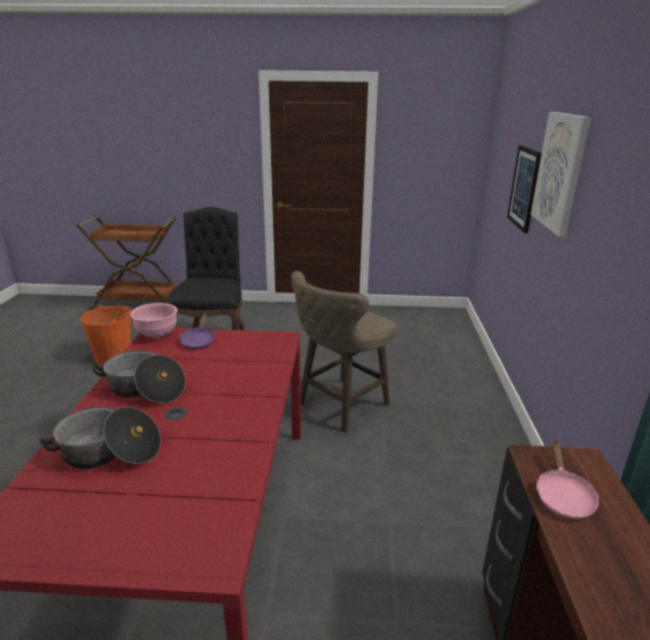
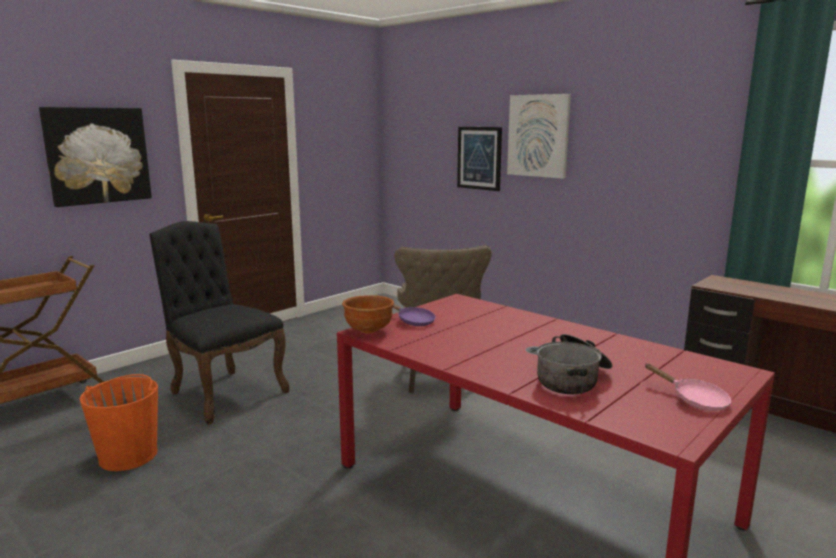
camera: 50 degrees left, 10 degrees down
cooking pot [92,350,186,403] -> none
pink bowl [130,303,178,338] -> brown bowl [342,295,394,334]
pink frying pan [536,440,599,519] -> pink frying pan moved to [645,364,731,411]
none -> picture [39,107,152,207]

